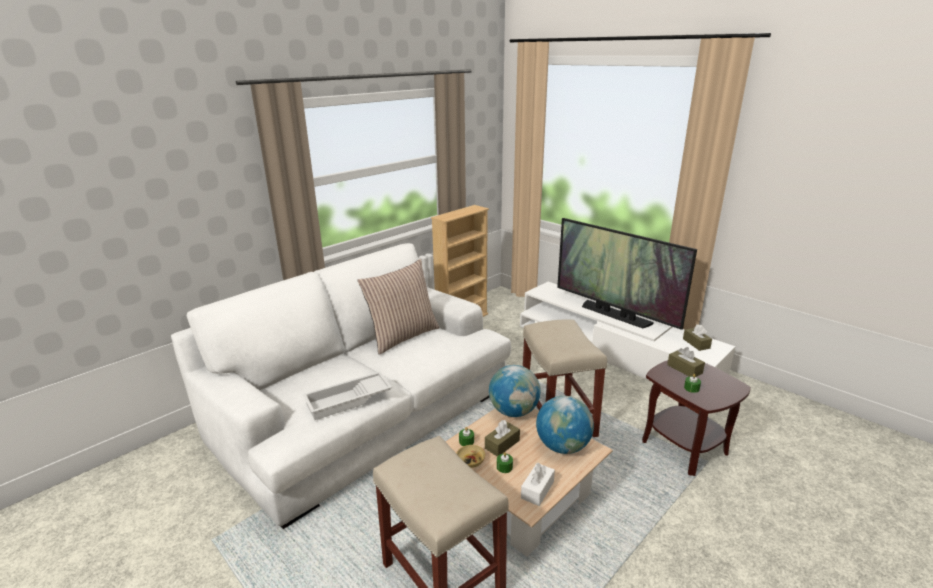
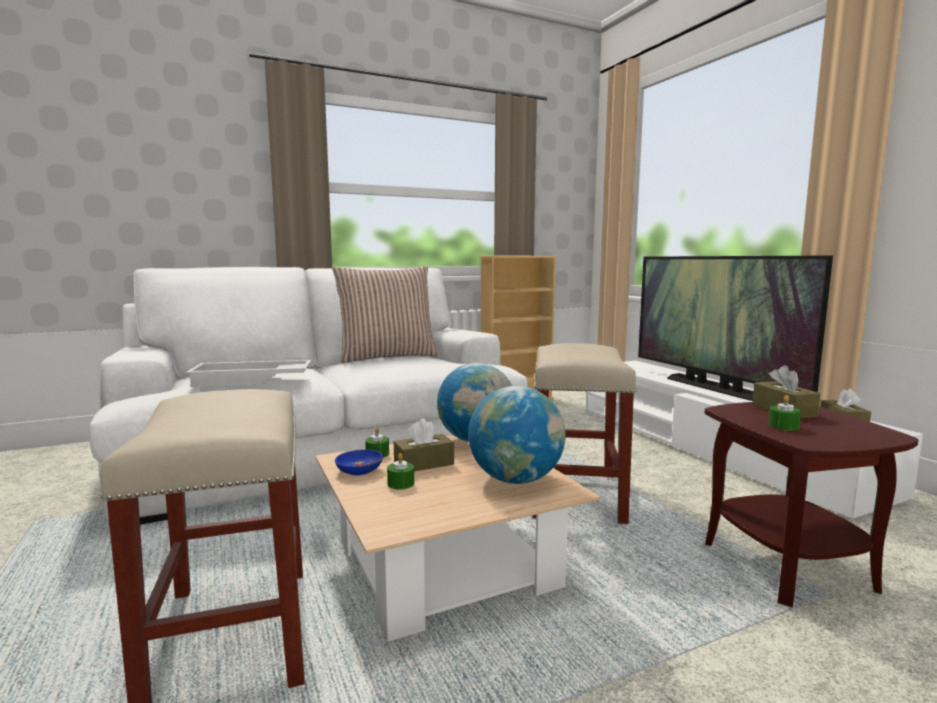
camera: 20 degrees right, 15 degrees down
beige bowl [456,445,485,468] -> blue bowl [335,449,383,475]
white tissue box [521,463,555,506] -> none

